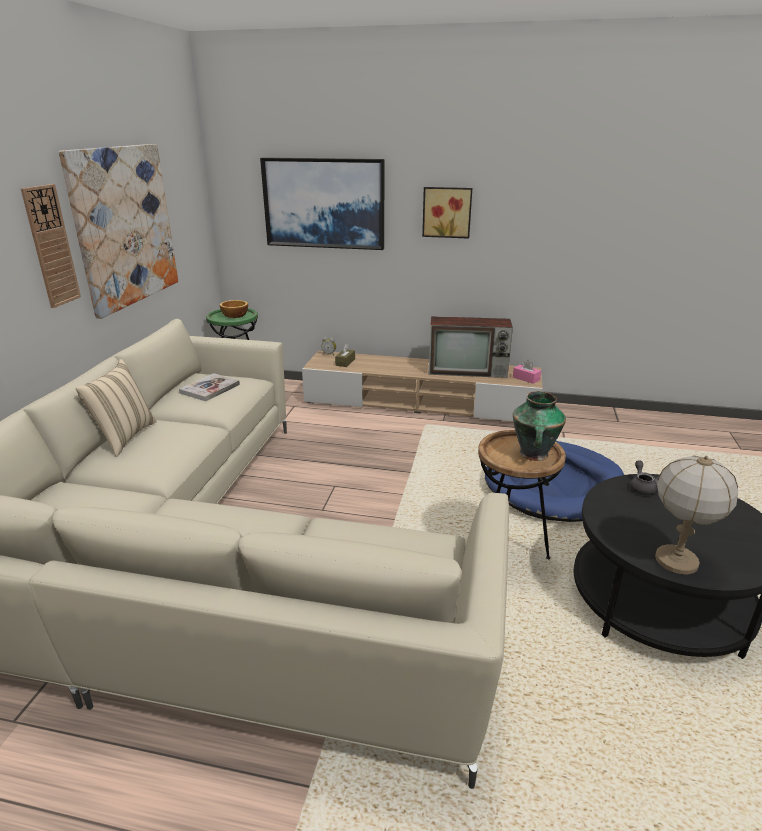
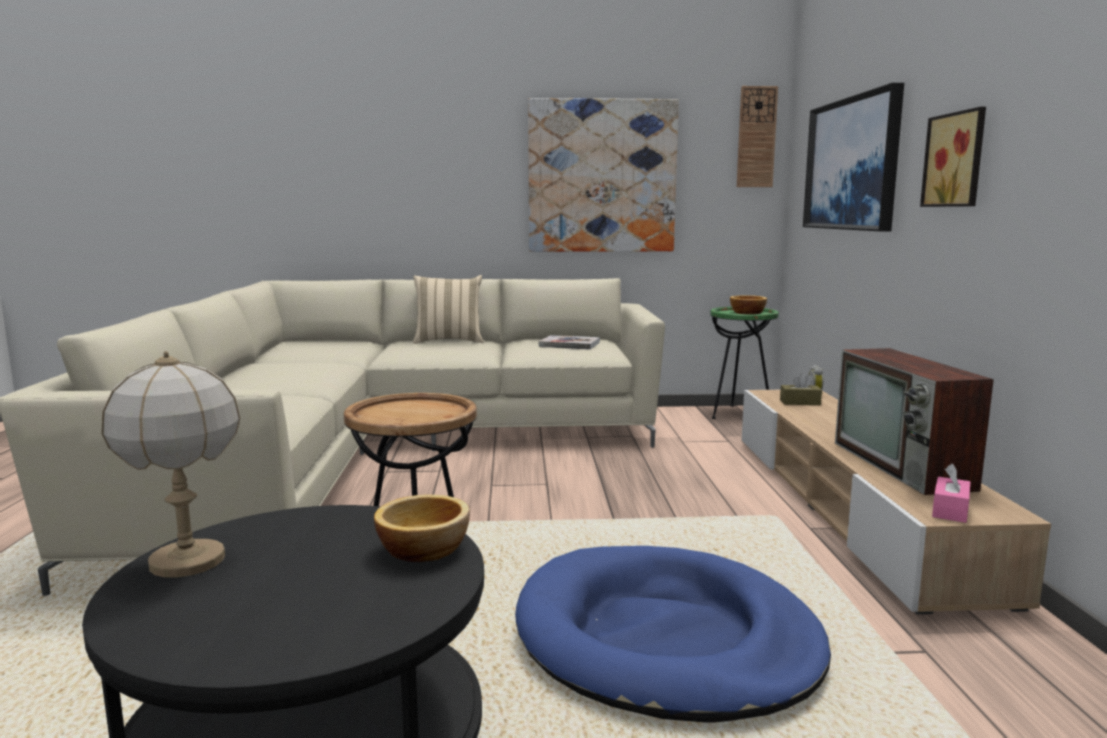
camera: 75 degrees right, 15 degrees down
wall clock [21,184,81,308] -> wall clock moved to [737,86,778,187]
vase [513,391,566,461] -> none
grey teapot [630,460,659,495] -> bowl [374,495,470,562]

